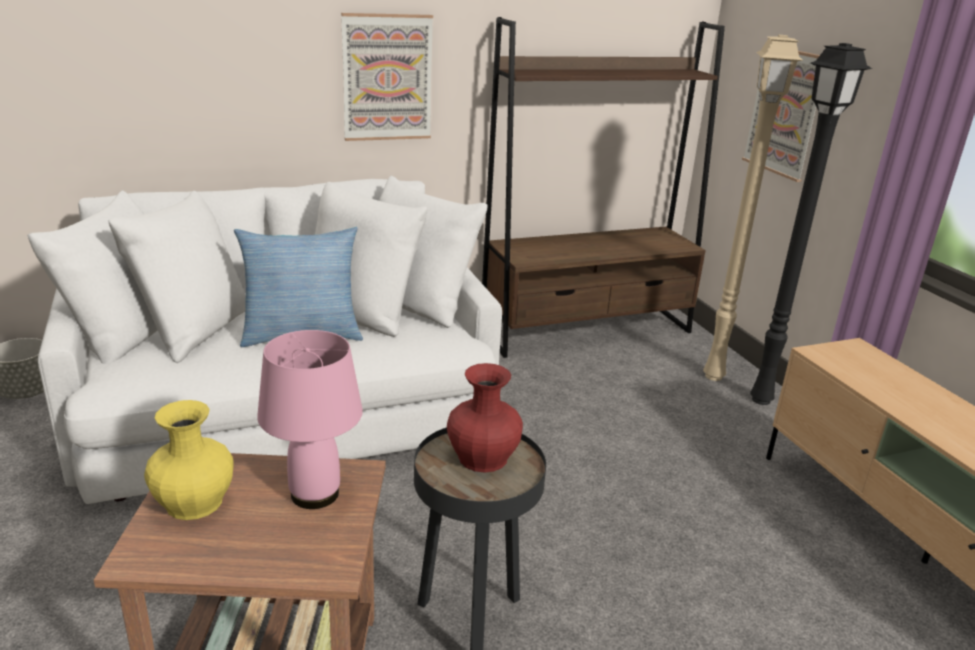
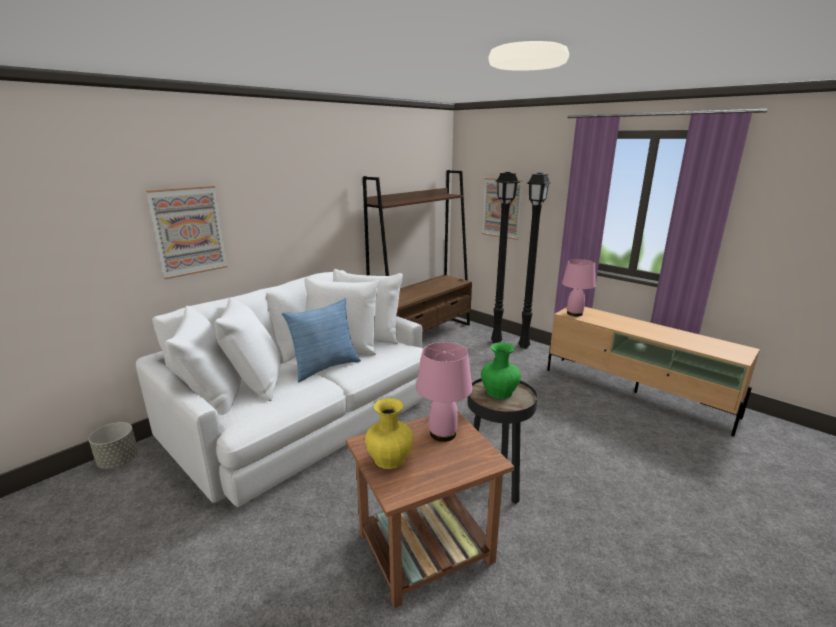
camera: 25 degrees left, 5 degrees down
picture [341,13,433,141] -> picture moved to [146,186,227,280]
red vase [447,363,523,473] -> green vase [481,342,521,399]
beige floor lamp [703,35,802,381] -> black floor lamp [491,172,520,343]
none -> pink table lamp [562,259,596,316]

